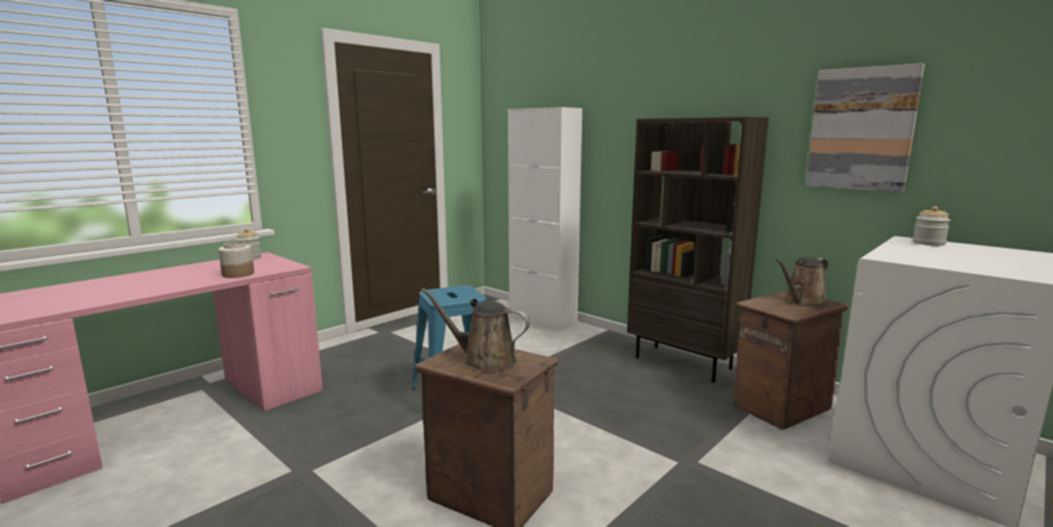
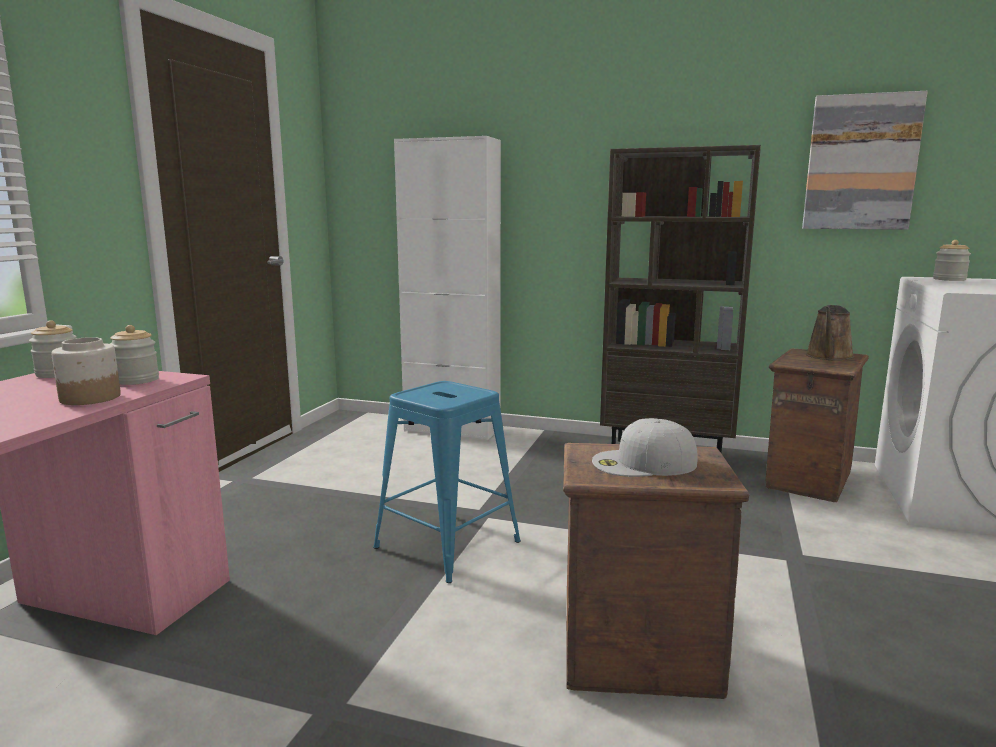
camera: 25 degrees left, 0 degrees up
brown watering can [421,288,530,371] -> white cap [592,418,698,477]
none -> jar [110,325,159,385]

